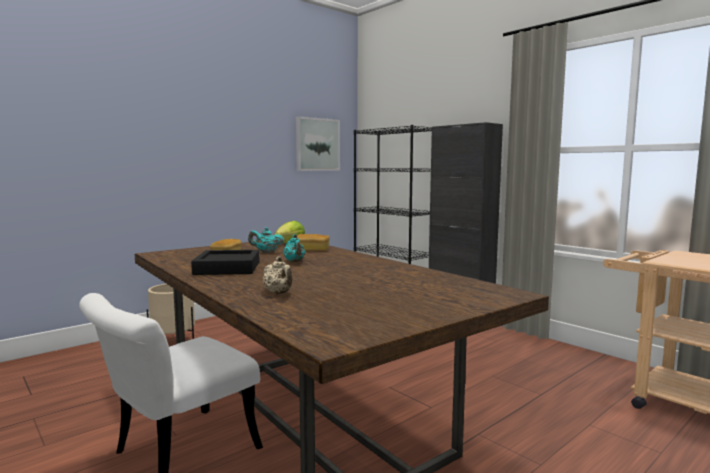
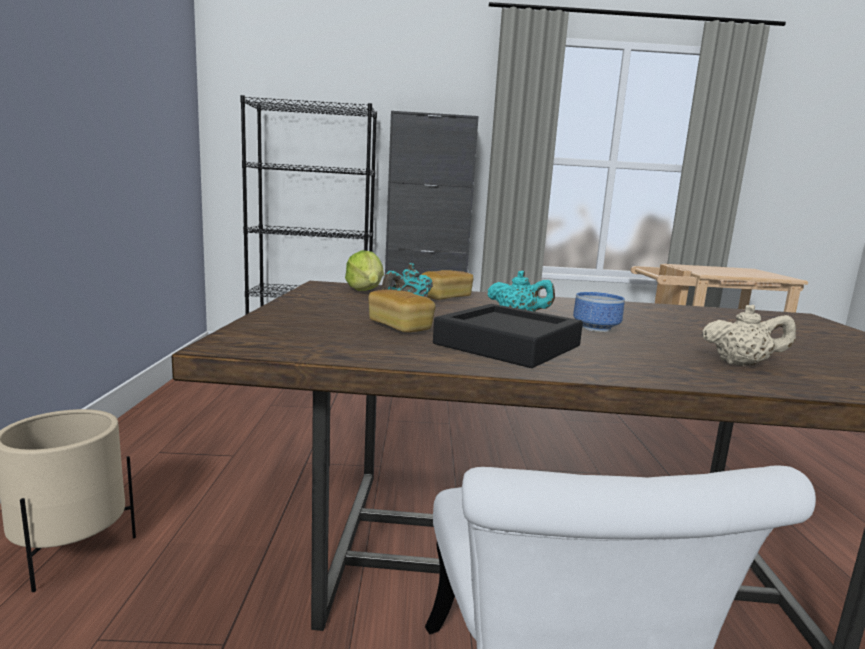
camera: 50 degrees left, 5 degrees up
picture [296,116,340,171] -> none
none -> bowl [573,292,625,332]

